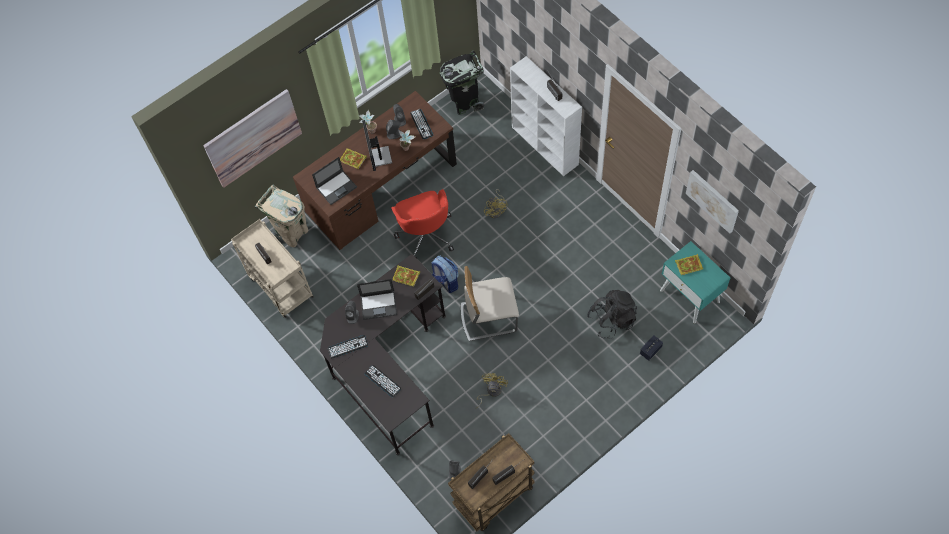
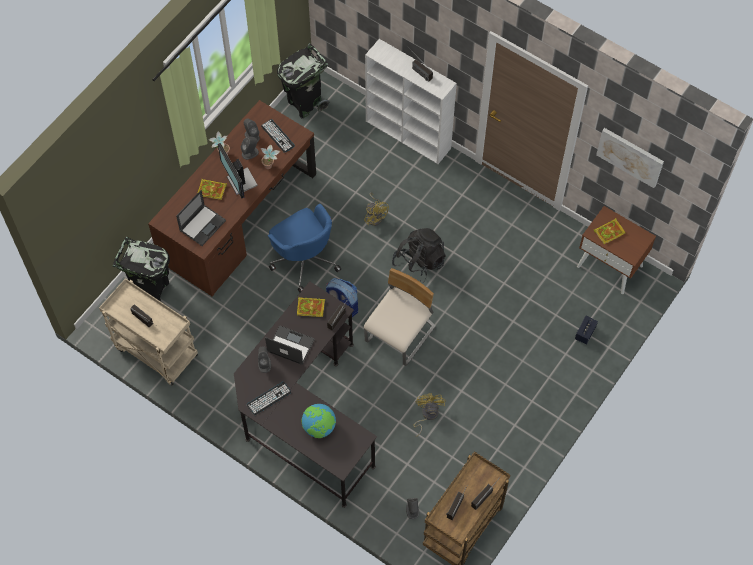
camera: 20 degrees left, 0 degrees up
picture [203,89,302,188] -> none
beige trash can [255,185,309,247] -> black trash can [112,237,170,302]
laptop [357,279,397,320] -> laptop turned 135 degrees counterclockwise [265,325,315,365]
keyboard [364,365,401,397] -> globe [302,404,336,438]
red office chair [391,189,454,258] -> blue office chair [268,204,341,292]
beige chair [461,266,519,341] -> beige chair turned 150 degrees clockwise [364,268,436,366]
black backpack [587,290,637,339] -> black backpack moved to [392,228,446,280]
turquoise nightstand [660,241,730,324] -> brown nightstand [577,206,656,294]

